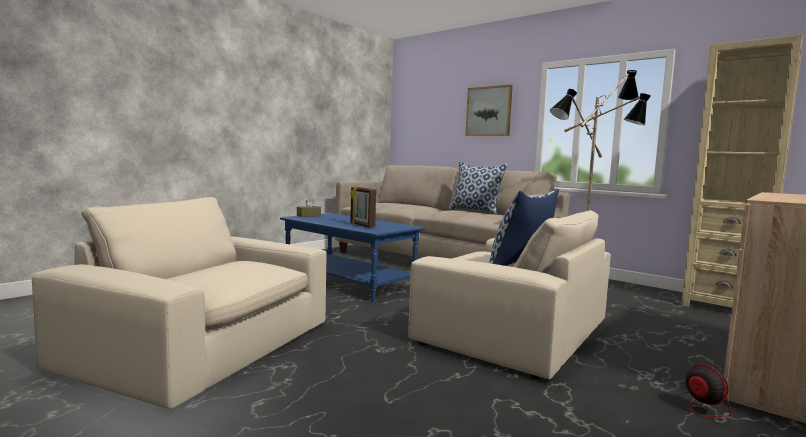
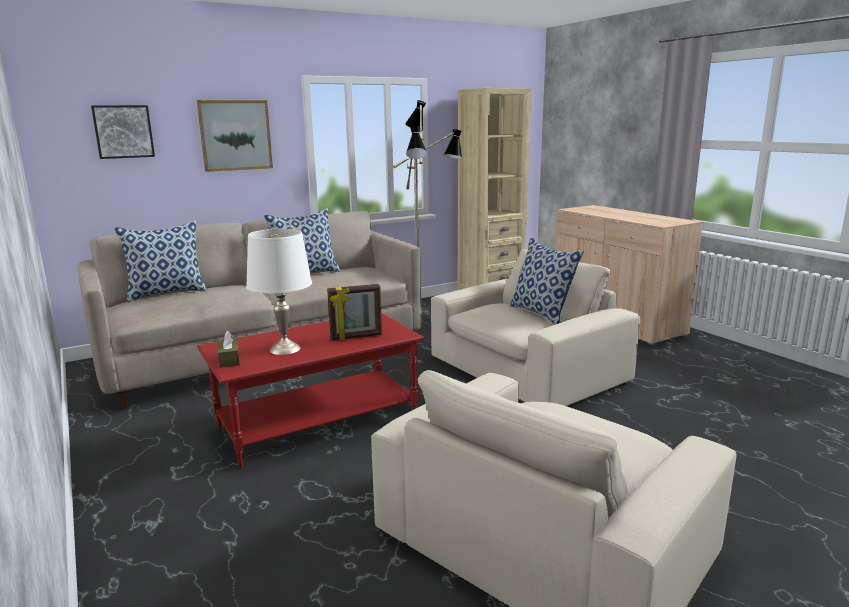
camera: 70 degrees left, 10 degrees up
blue coffee table [280,213,425,303] -> red coffee table [197,313,425,469]
fan [618,364,731,417] -> none
none -> picture [91,105,155,159]
none -> pillow [114,220,208,302]
none -> white table lamp [246,229,312,355]

